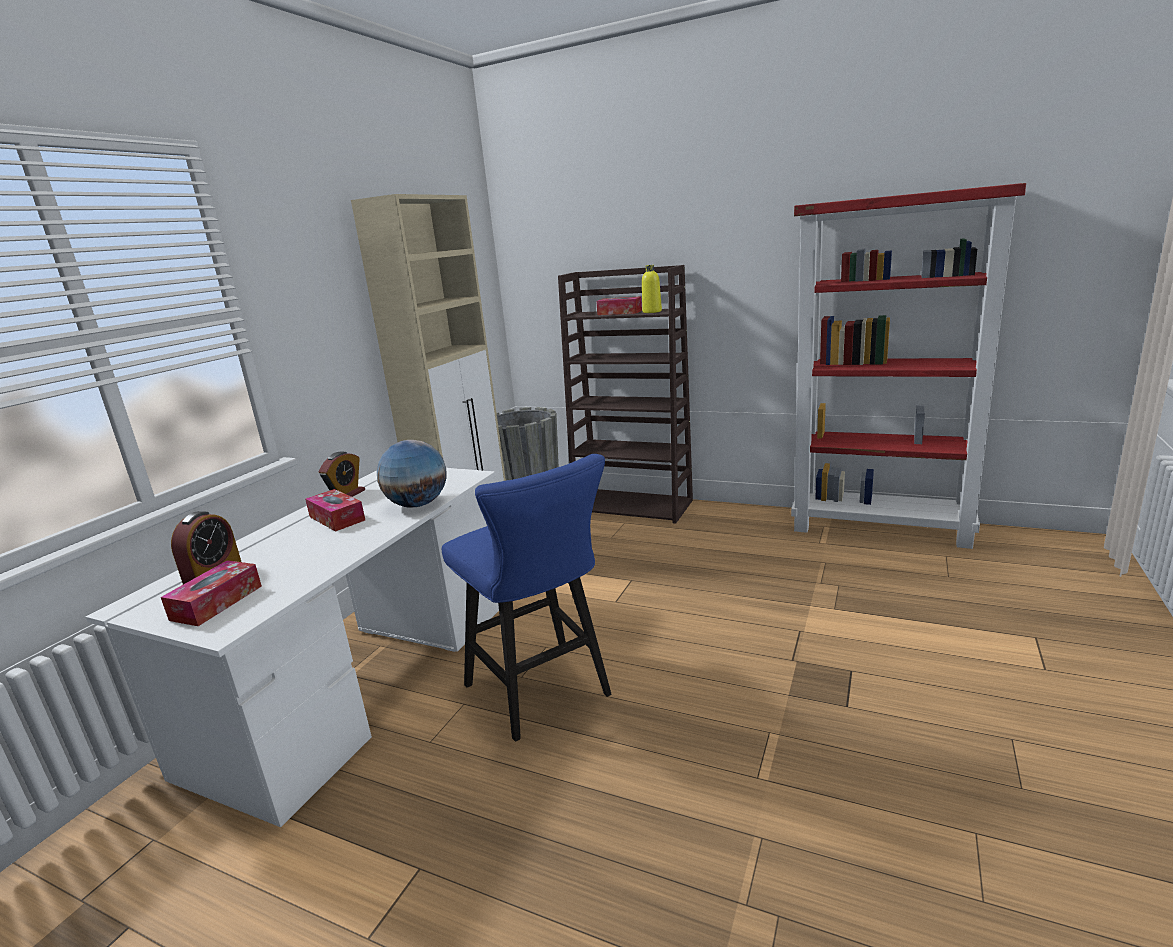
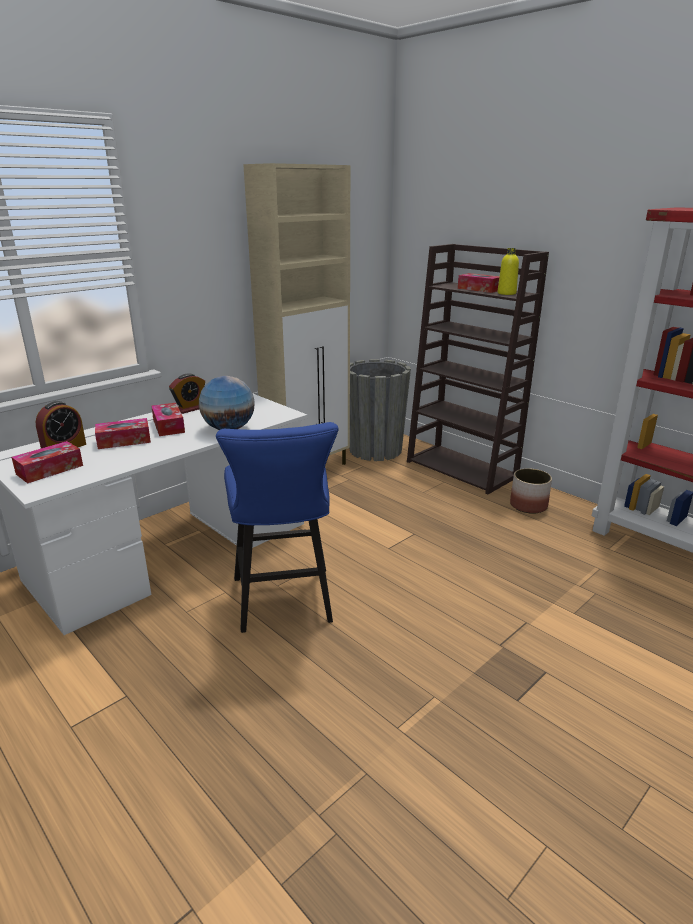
camera: 20 degrees right, 5 degrees up
none -> tissue box [95,418,151,449]
none -> planter [510,468,552,514]

